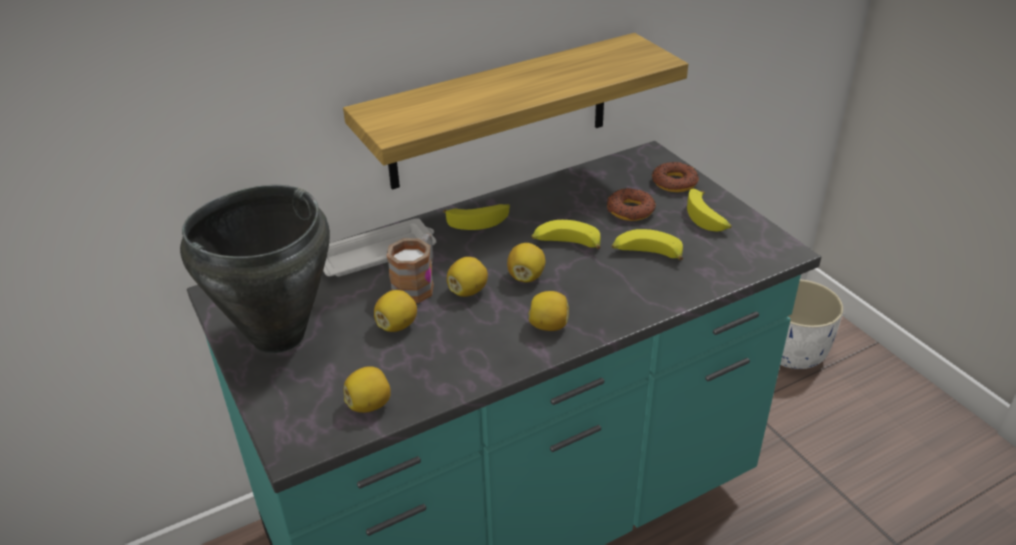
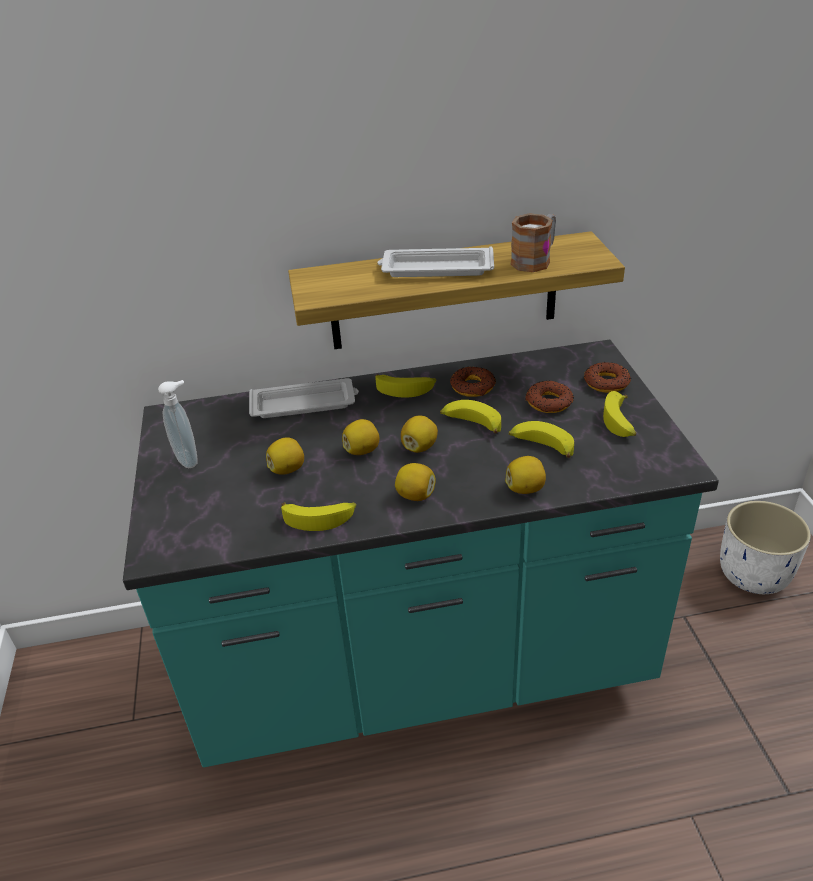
camera: 20 degrees right, 0 degrees up
black cooking pot [180,185,330,353] -> soap dispenser [158,380,197,468]
lemon [344,366,391,413] -> lemon moved to [505,456,546,494]
mug [387,234,434,303] -> mug moved to [510,213,556,272]
none -> banana [281,502,356,531]
none -> white tray [377,246,494,277]
none -> donut [450,367,496,397]

